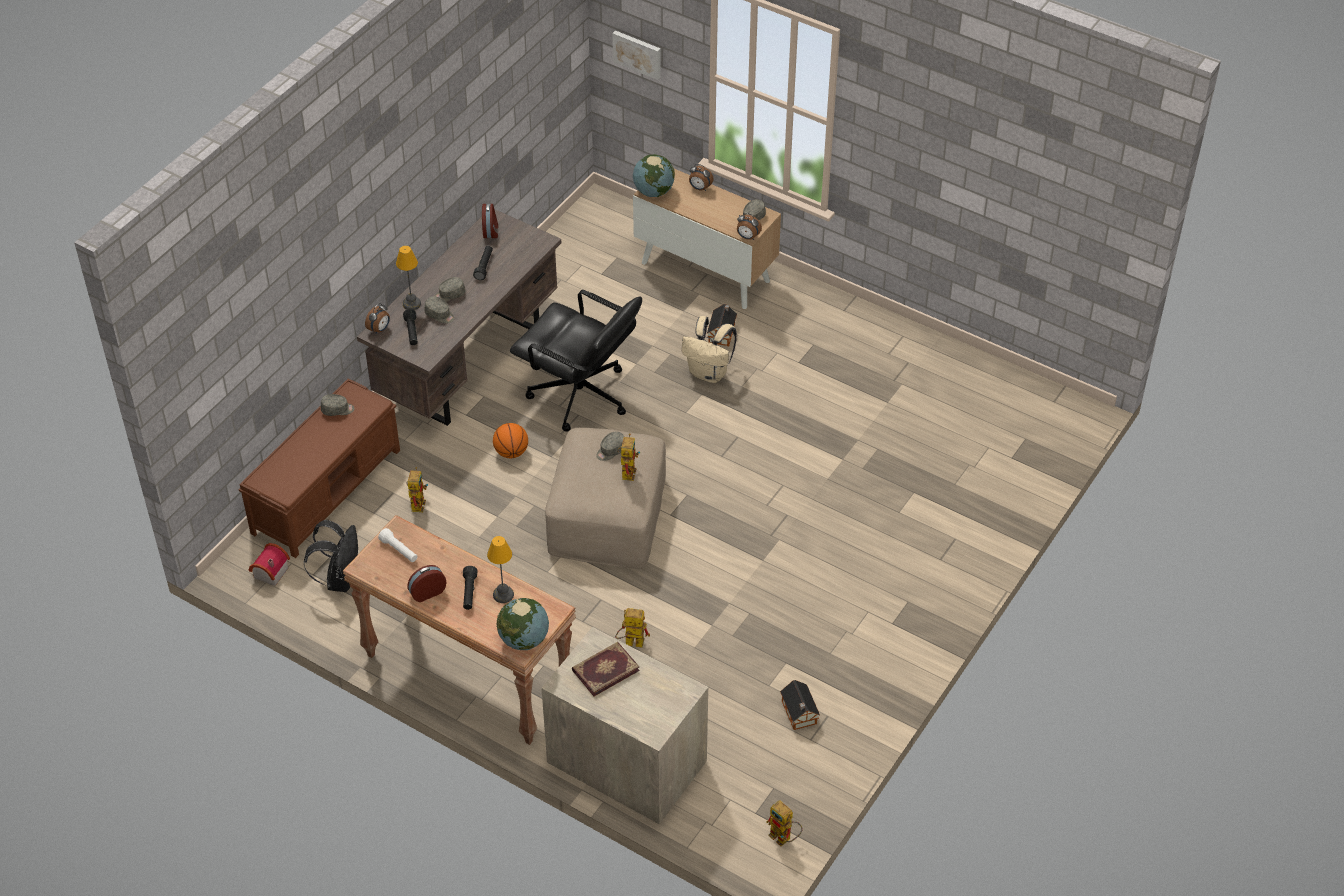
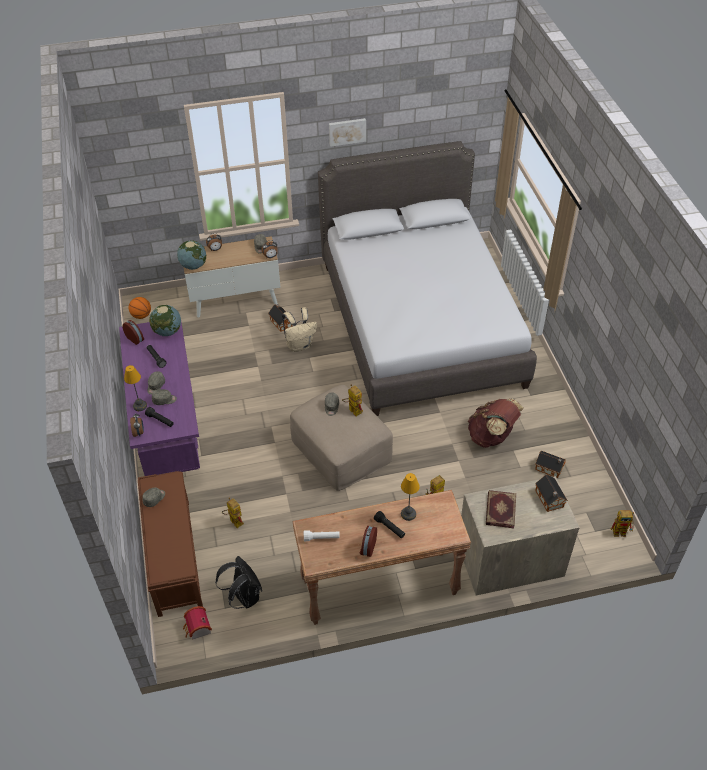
camera: 45 degrees left, 0 degrees up
brown desk [357,209,561,426] -> purple desk [119,322,200,476]
basketball [493,423,528,458] -> basketball moved to [129,297,151,319]
globe [497,598,549,650] -> globe moved to [149,305,181,336]
black office chair [510,290,642,432] -> none
picture [612,31,661,80] -> picture moved to [329,118,366,147]
none -> grey bed [318,141,537,416]
none -> brown backpack [468,398,524,448]
none -> toy house [535,475,568,512]

